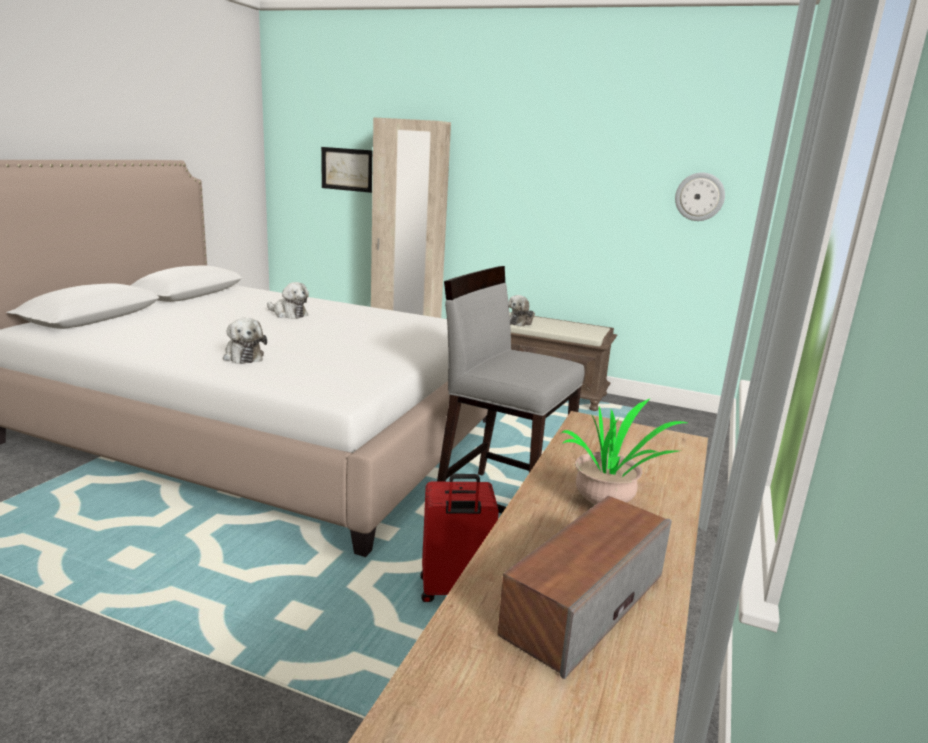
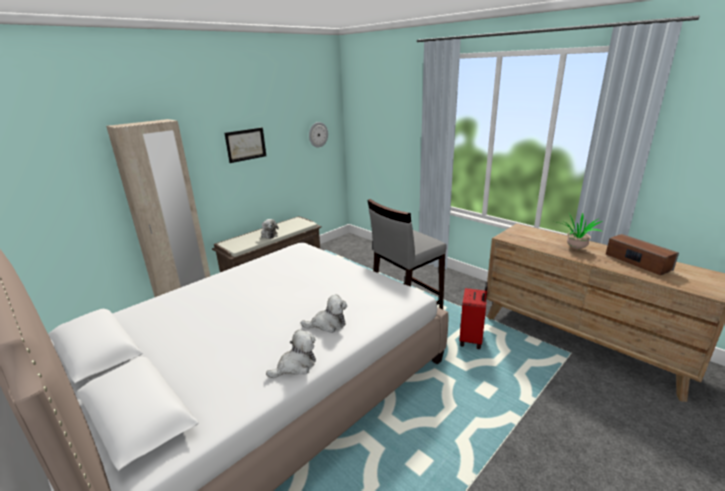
camera: 65 degrees left, 5 degrees up
plush toy [267,282,309,319] -> plush toy moved to [266,329,316,378]
picture [321,147,372,193] -> picture moved to [225,128,266,163]

